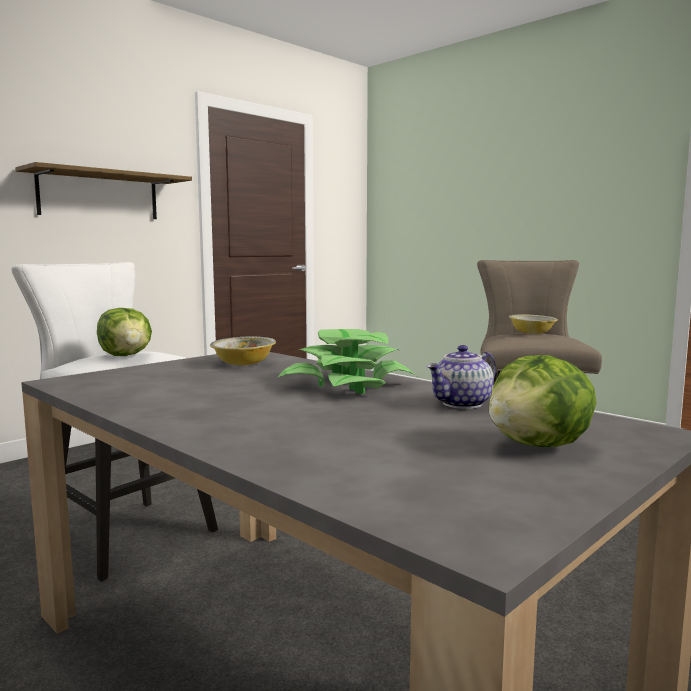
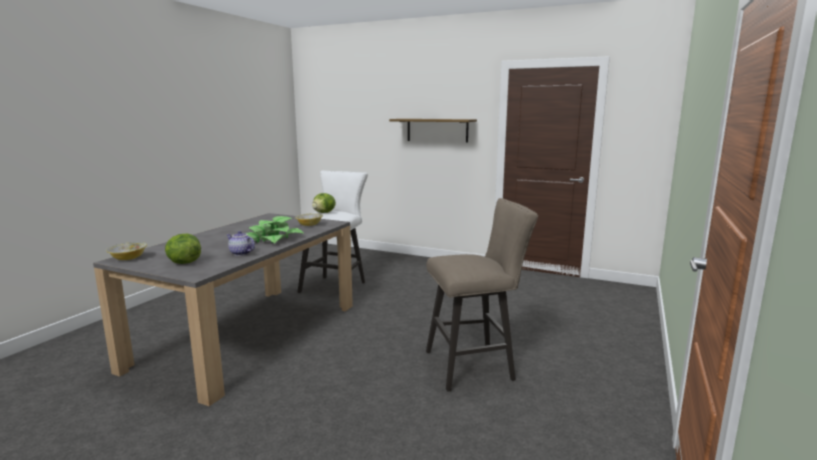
camera: 70 degrees right, 5 degrees up
bowl [509,314,558,334] -> bowl moved to [106,242,147,260]

